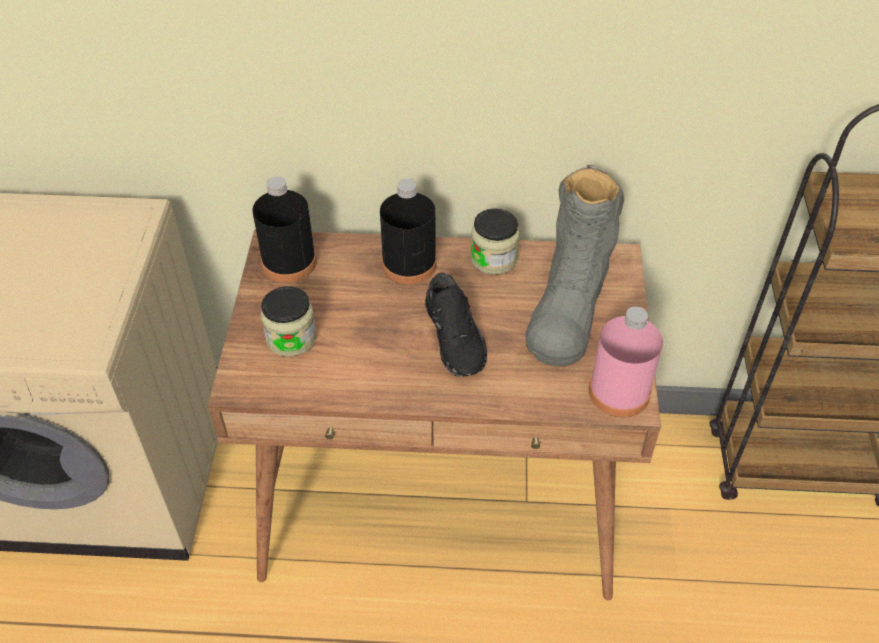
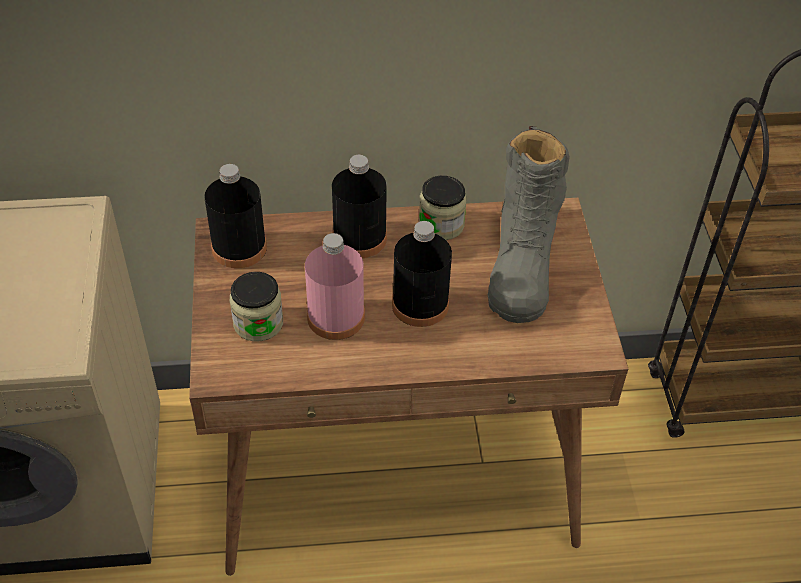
camera: 10 degrees left, 0 degrees up
black shoe [425,273,487,377] -> black bottle [392,221,452,327]
pink bottle [589,306,663,417] -> pink bottle moved to [305,233,365,340]

